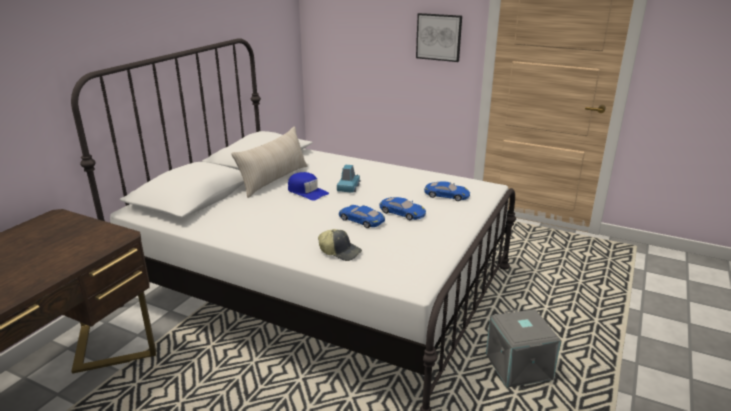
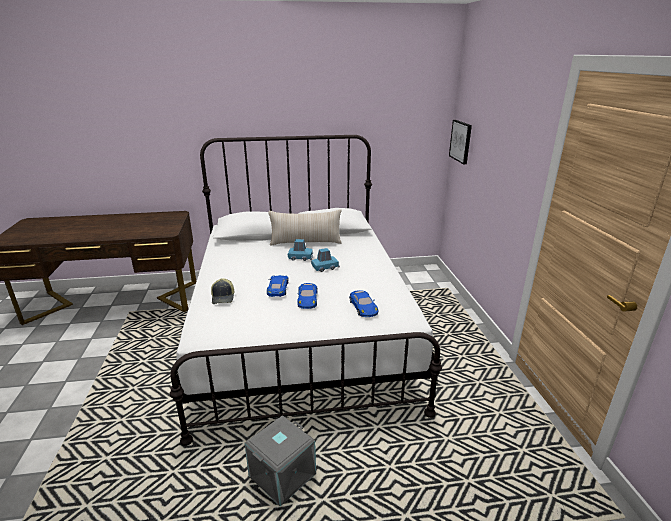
camera: 55 degrees right, 0 degrees up
blue cap [288,172,329,201] -> blue toy car [288,239,313,261]
picture [416,13,462,62] -> picture moved to [449,120,472,164]

